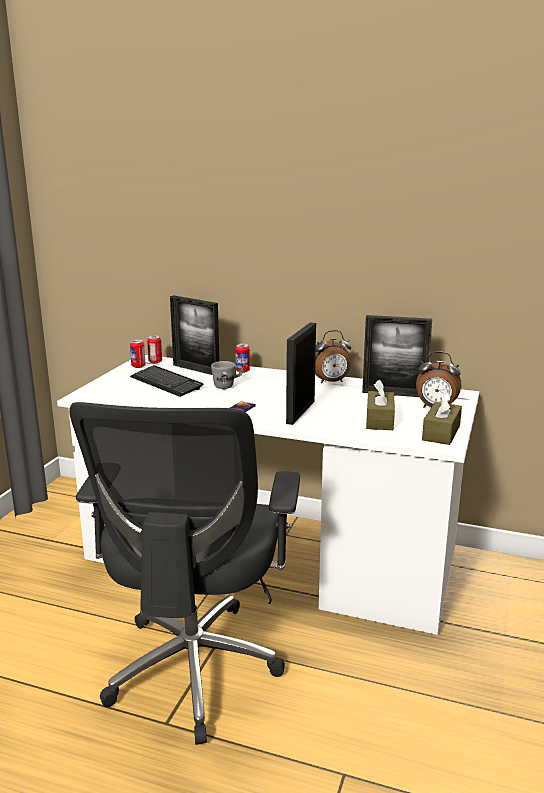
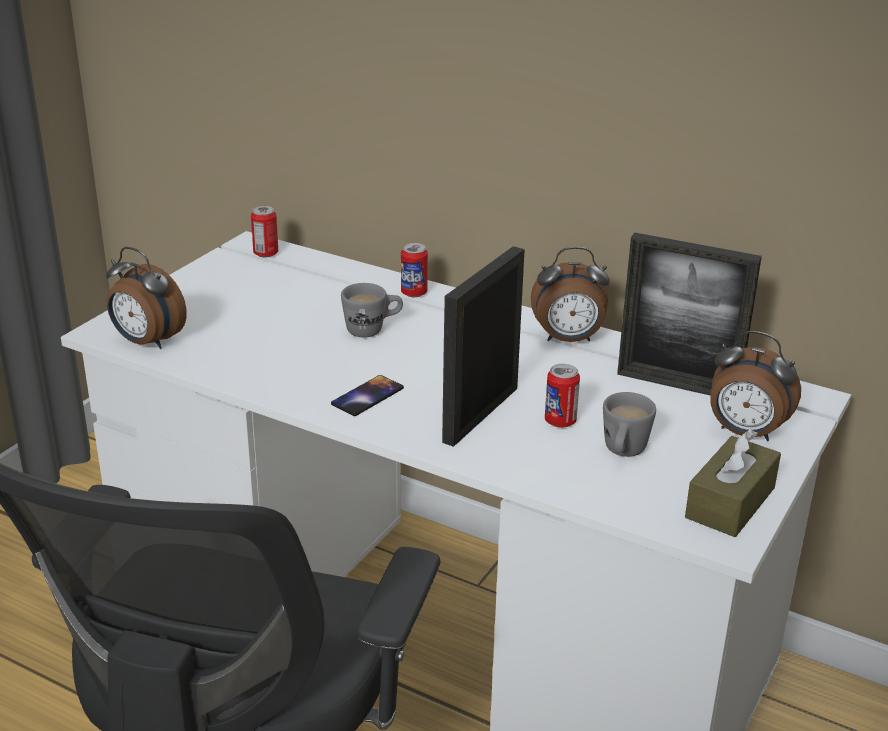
camera: 10 degrees right, 10 degrees up
can [130,340,146,368] -> can moved to [545,364,580,428]
keyboard [130,365,203,397] -> none
picture frame [170,295,219,375] -> none
brown tissue box [366,380,395,430] -> grey mug [603,392,656,457]
none -> alarm clock [106,247,187,349]

